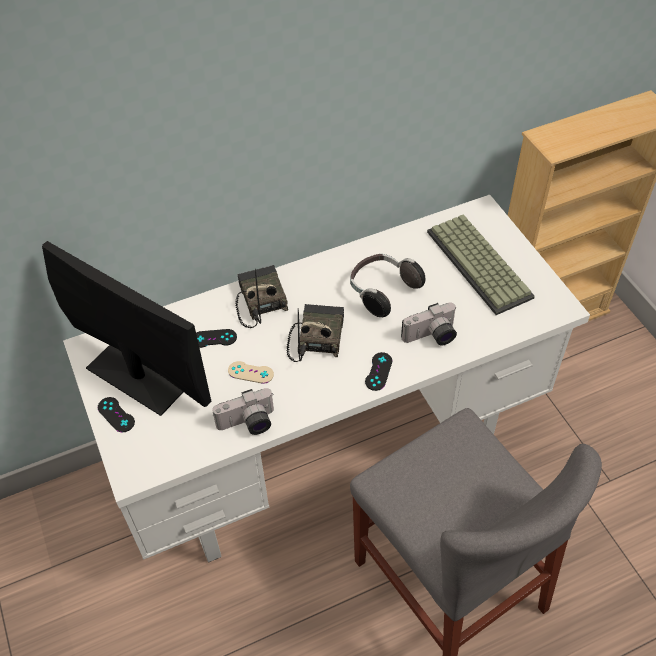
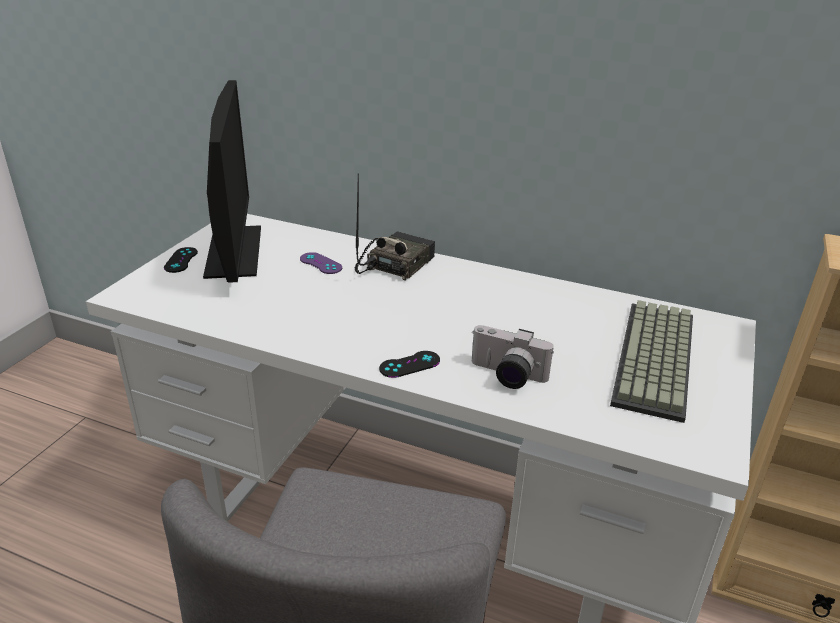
camera: 45 degrees right, 20 degrees down
black game controller [196,329,237,348] -> purple game controller [300,252,342,274]
camera [212,388,274,435] -> none
beige game controller [228,361,274,384] -> none
radio [287,304,344,362] -> none
headphones [350,254,425,317] -> none

